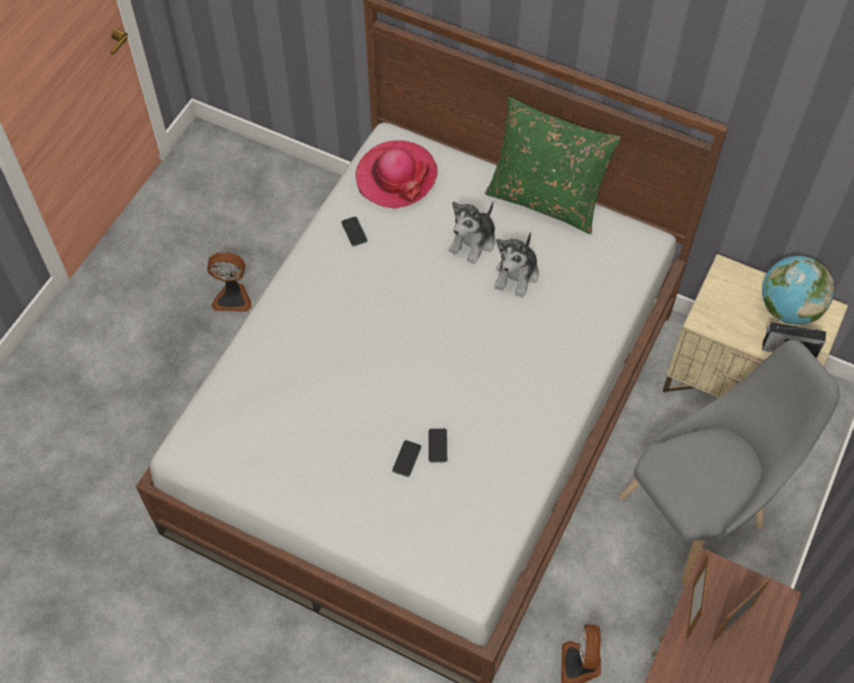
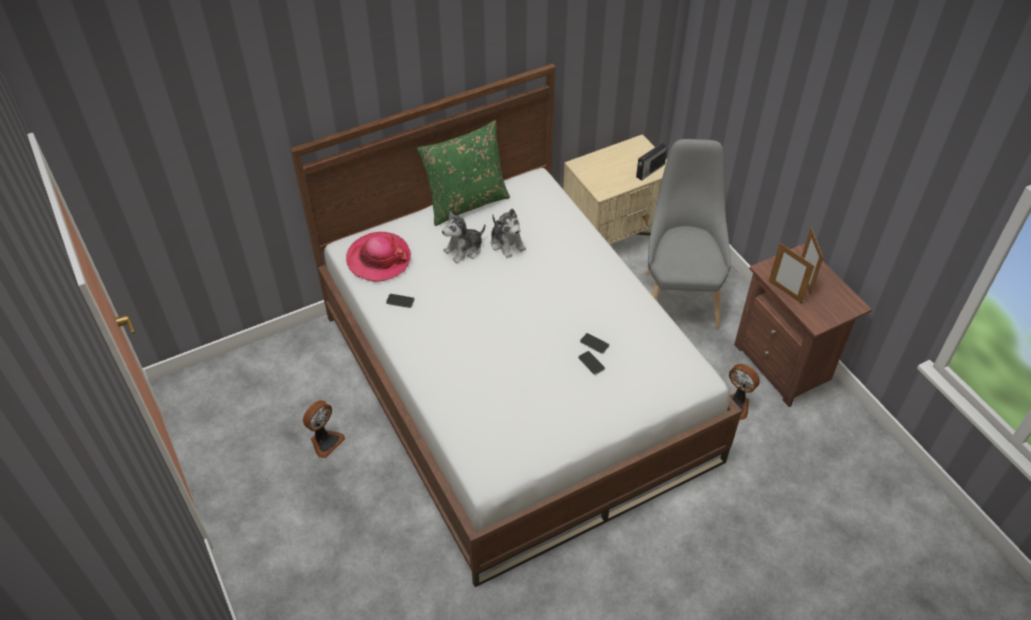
camera: 55 degrees left, 10 degrees down
plush toy [449,202,496,264] -> plush toy turned 75 degrees clockwise [442,211,485,264]
globe [762,256,834,325] -> none

